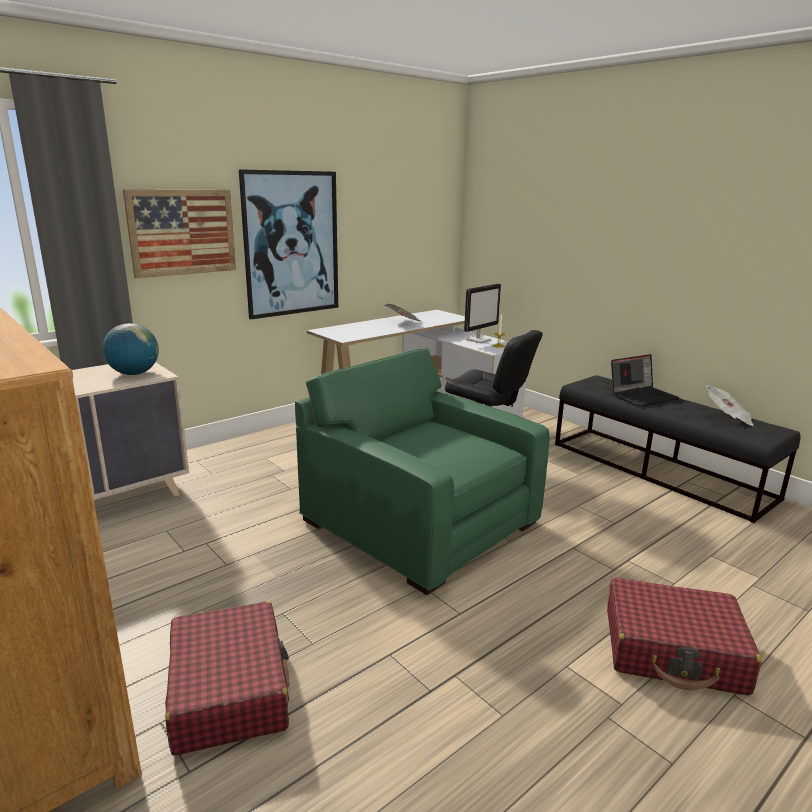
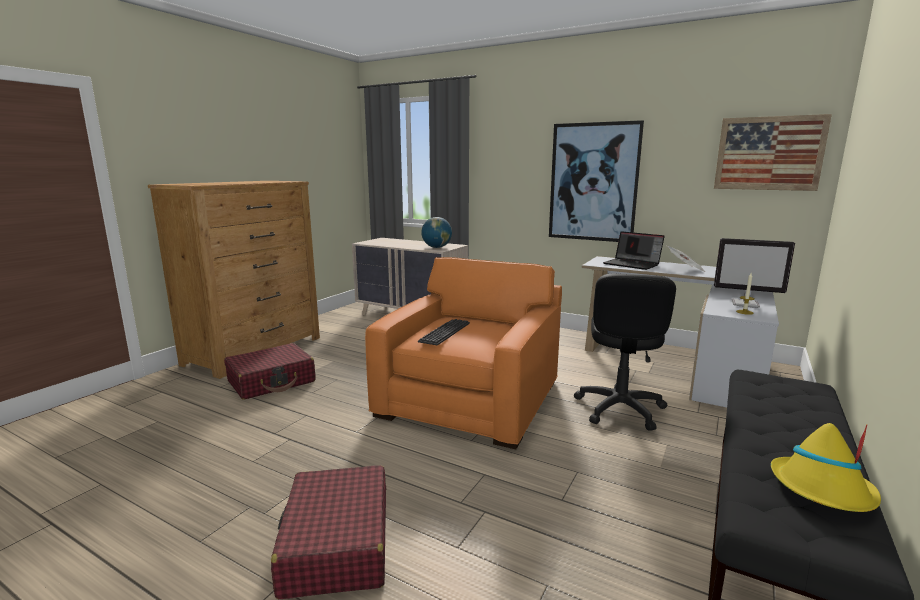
camera: 70 degrees right, 5 degrees down
picture [123,189,236,278] -> picture moved to [714,114,832,191]
green armchair [295,348,550,595] -> orange armchair [365,257,562,449]
laptop [611,354,680,407] -> laptop moved to [603,231,665,270]
newspaper [706,386,753,426] -> yellow hat [771,423,881,512]
none -> keyboard [418,319,470,345]

